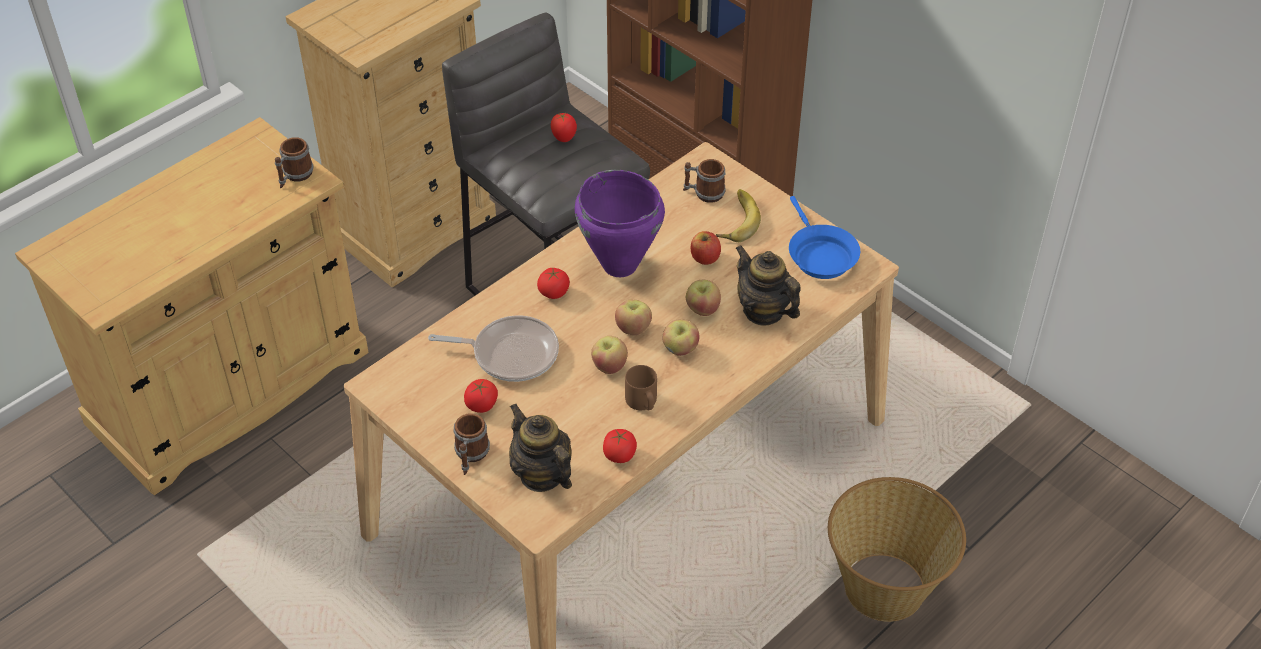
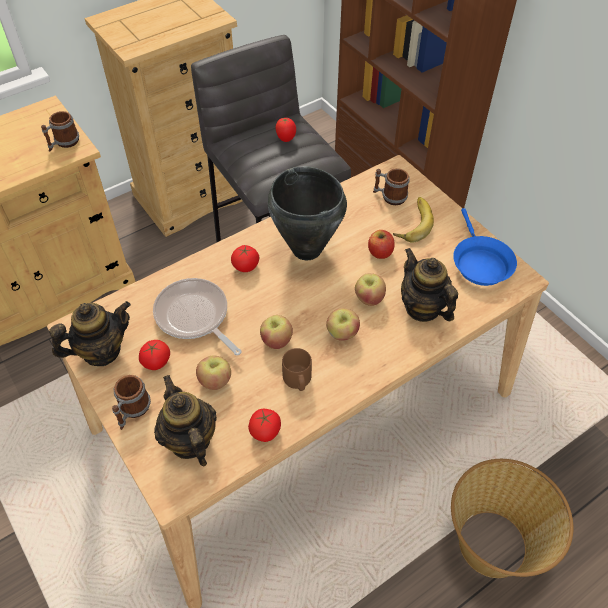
camera: 10 degrees right, 5 degrees up
frying pan [428,315,559,382] -> frying pan turned 150 degrees counterclockwise [153,278,242,355]
purple cooking pot [575,170,665,277] -> black cooking pot [268,166,347,260]
apple [615,299,652,335] -> apple moved to [196,355,231,390]
none -> teapot [49,301,131,366]

